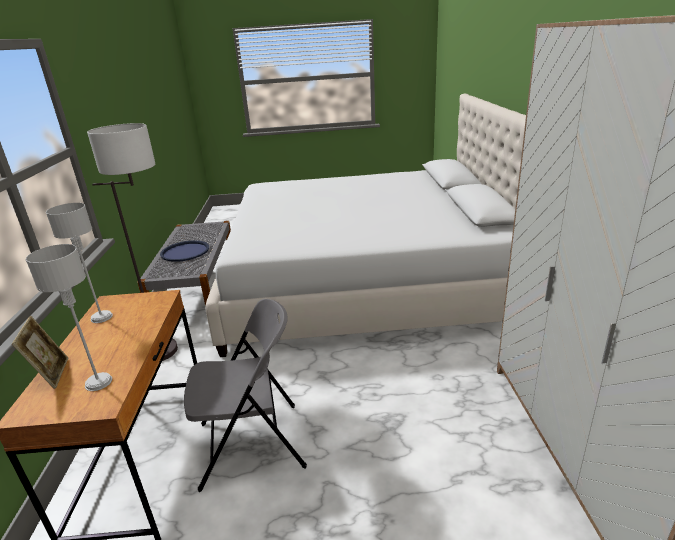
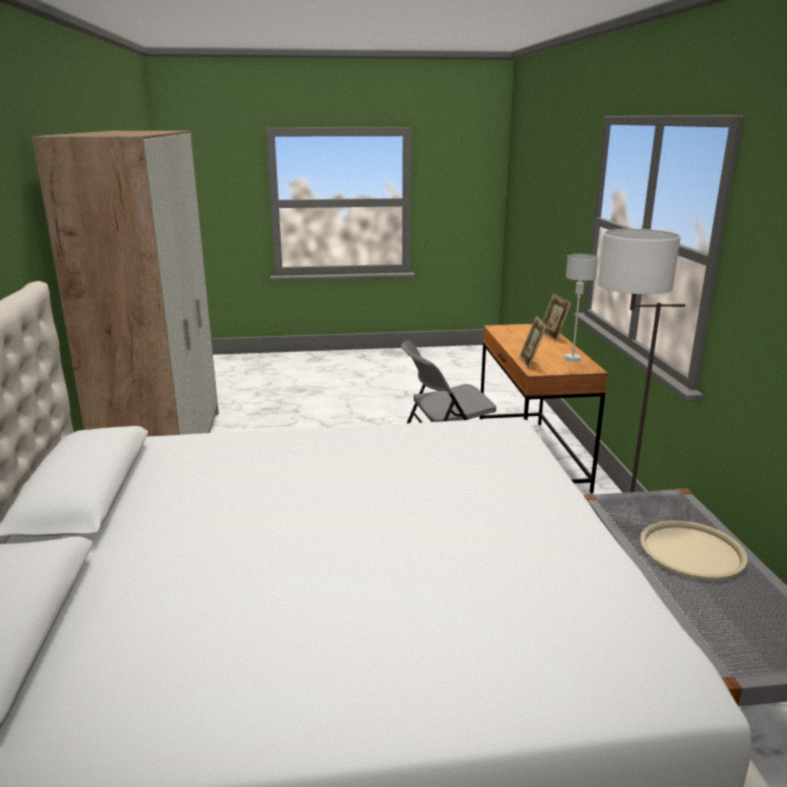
camera: 175 degrees right, 5 degrees down
grey table lamp [26,244,112,391] -> none
blue tray [160,240,209,262] -> beige tray [640,520,748,580]
none -> picture frame [519,316,546,369]

